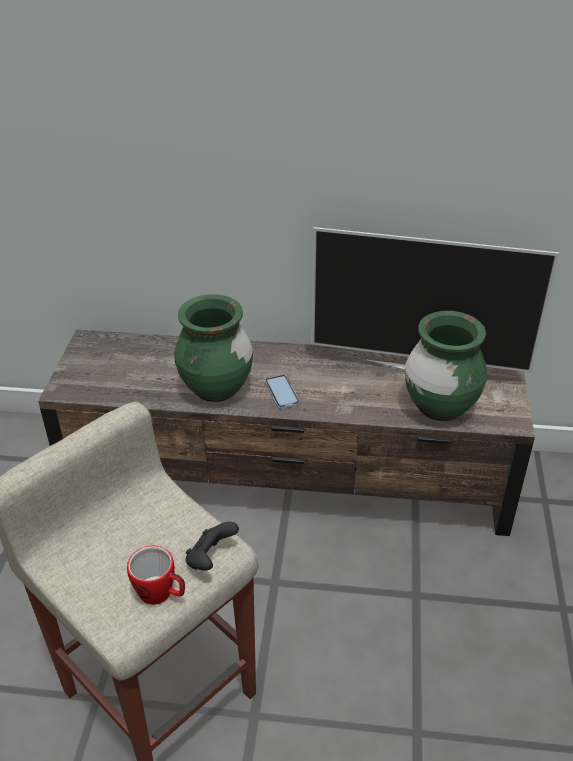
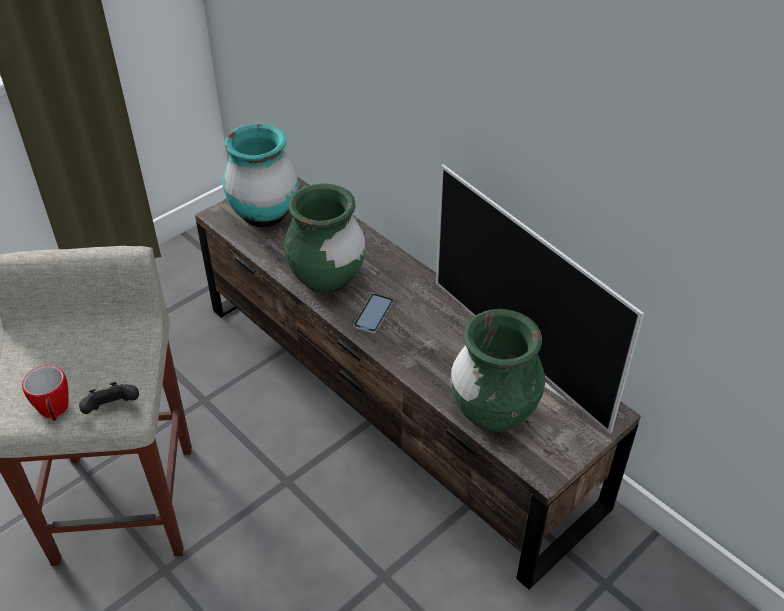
camera: 40 degrees right, 5 degrees up
none -> turquoise vase [223,124,298,227]

